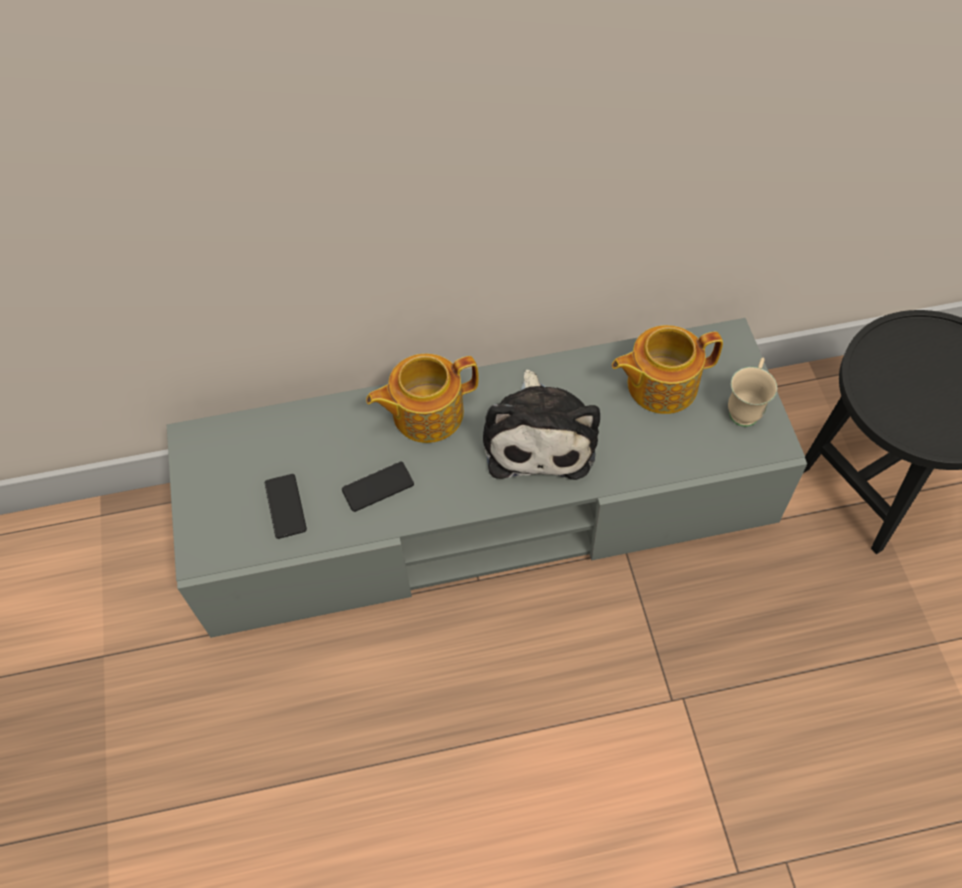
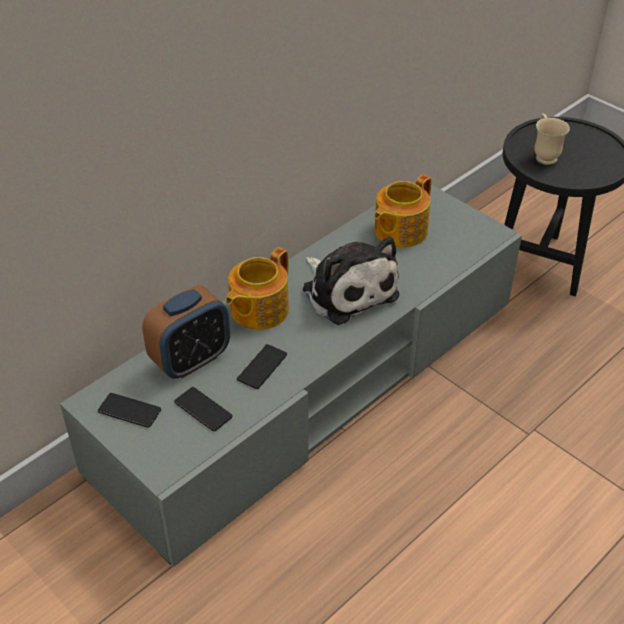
camera: 35 degrees left, 15 degrees down
beige mug [728,358,777,427] -> beige mug moved to [534,113,570,165]
none -> phone [98,393,161,428]
none -> alarm clock [142,285,230,379]

